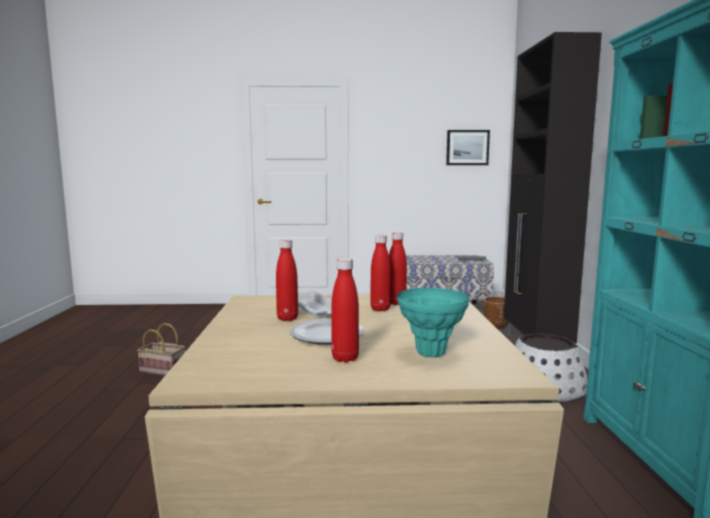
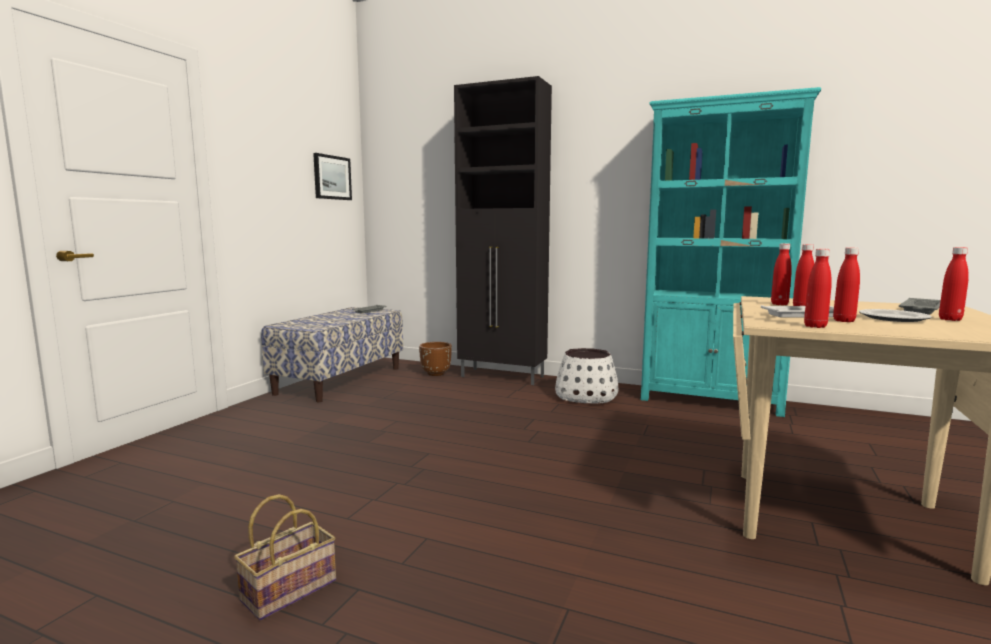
camera: 65 degrees left, 0 degrees up
turquoise vase [397,288,469,357] -> grey tray [899,298,941,315]
none -> red bottle [804,249,832,328]

